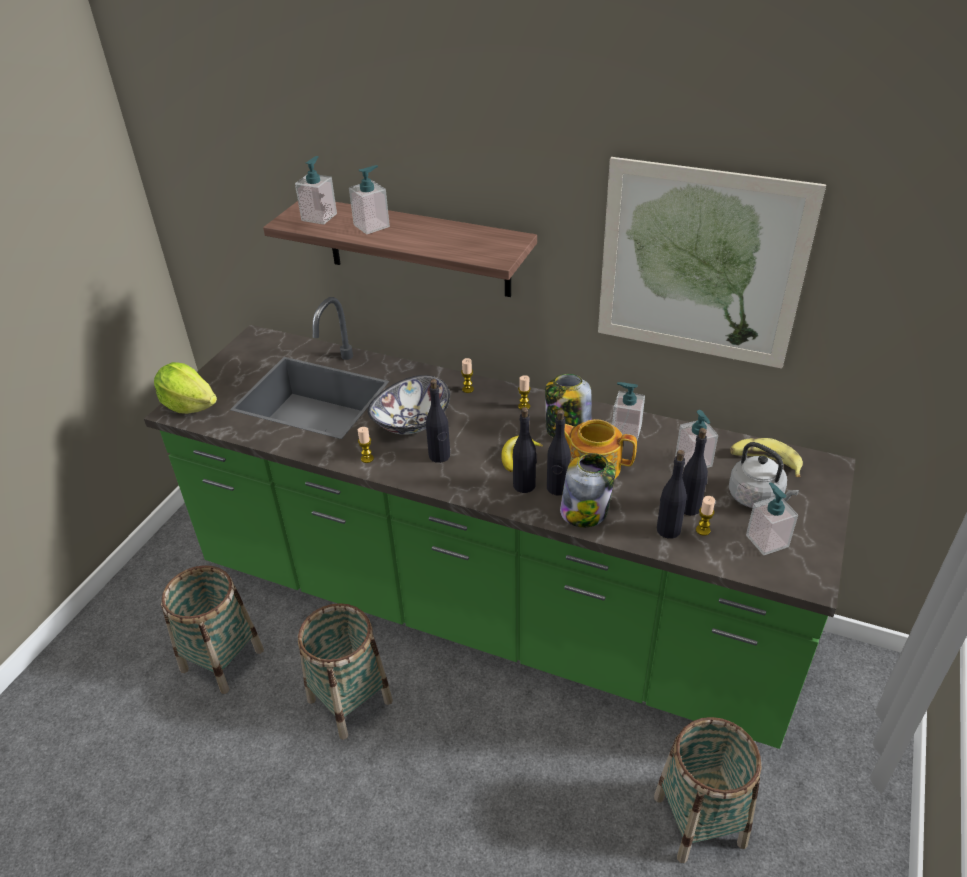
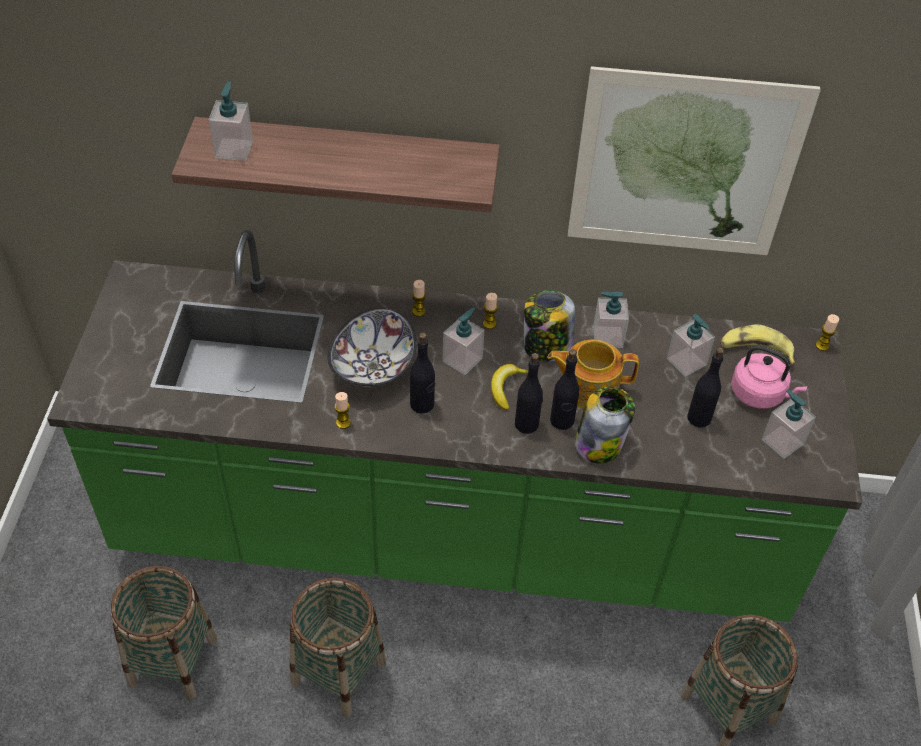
camera: 20 degrees left, 10 degrees up
lettuce [154,362,217,414] -> none
soap dispenser [349,165,390,234] -> soap dispenser moved to [442,308,484,375]
black bottle [657,450,687,539] -> none
candle [696,496,715,536] -> candle moved to [816,314,839,351]
grey kettle [729,442,799,508] -> pink kettle [731,345,807,409]

